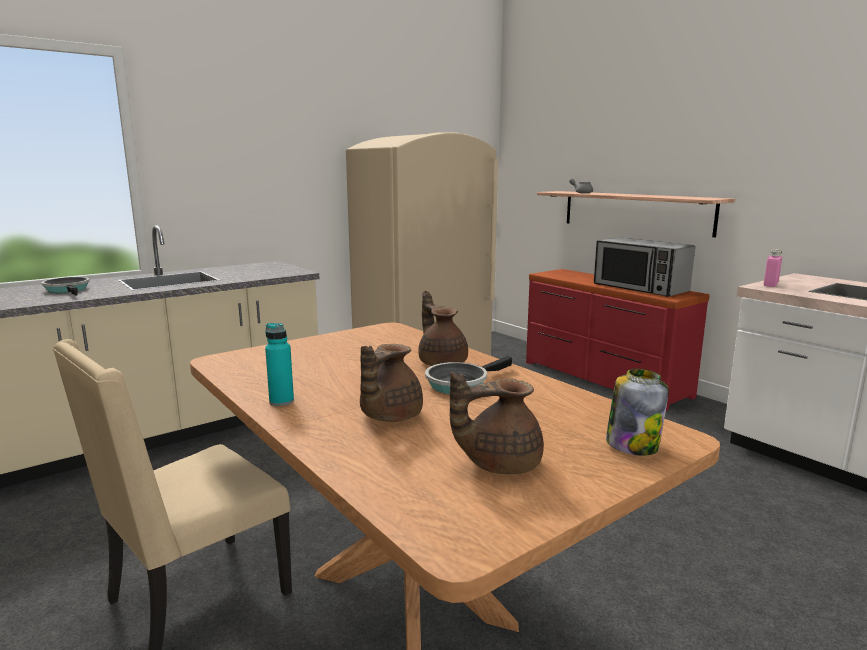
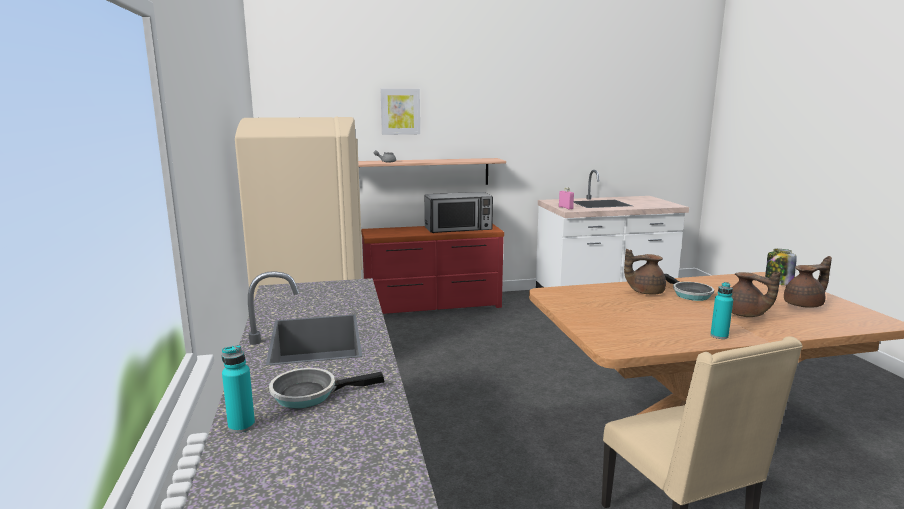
camera: 65 degrees left, 0 degrees up
brown teapot [450,372,544,474] -> brown teapot turned 120 degrees counterclockwise [784,256,832,308]
none -> turquoise bottle [222,345,255,433]
none -> picture [381,89,420,135]

